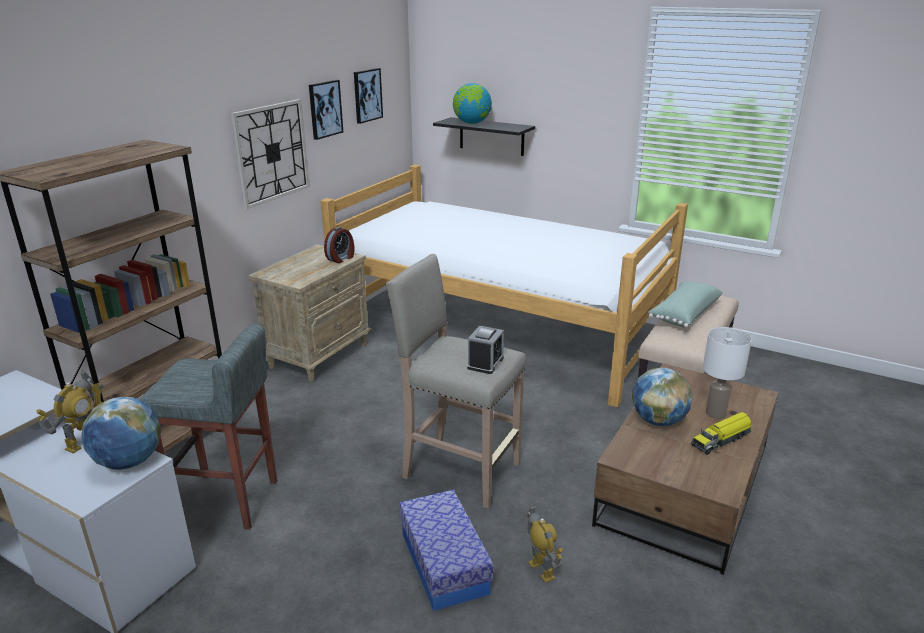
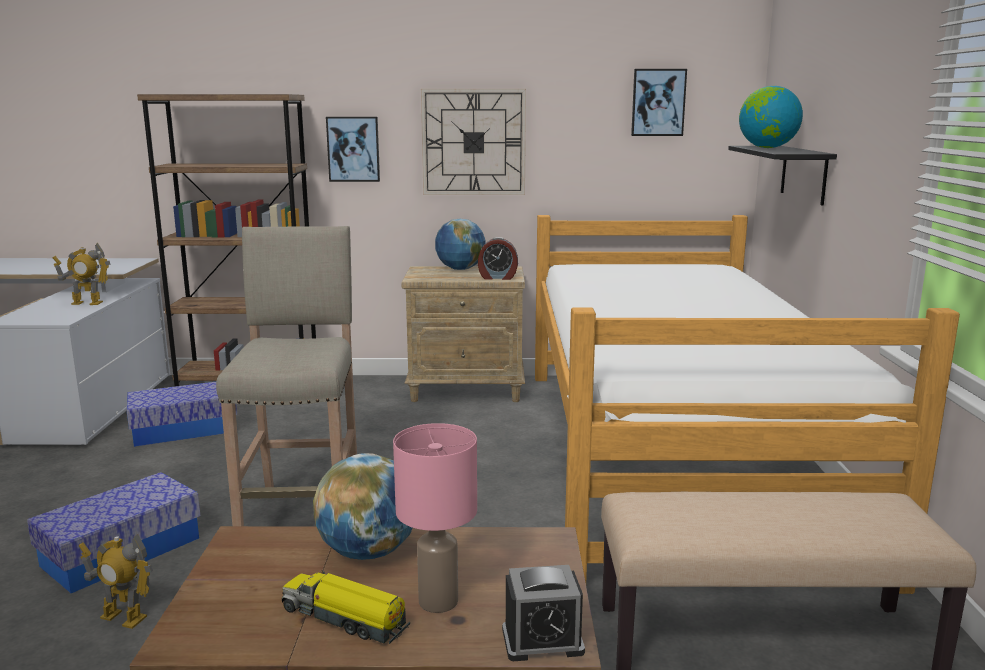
camera: 60 degrees right, 10 degrees down
globe [82,397,161,470] -> globe moved to [435,219,486,270]
grey stool [140,323,277,530] -> storage box [127,382,237,447]
picture [309,80,343,140] -> picture moved to [326,117,380,182]
alarm clock [467,326,504,374] -> alarm clock moved to [502,565,585,661]
toy robot [527,505,563,583] -> toy robot turned 75 degrees clockwise [79,534,153,629]
green pillow [648,281,723,327] -> none
white table lamp [703,327,752,419] -> pink table lamp [393,423,477,613]

